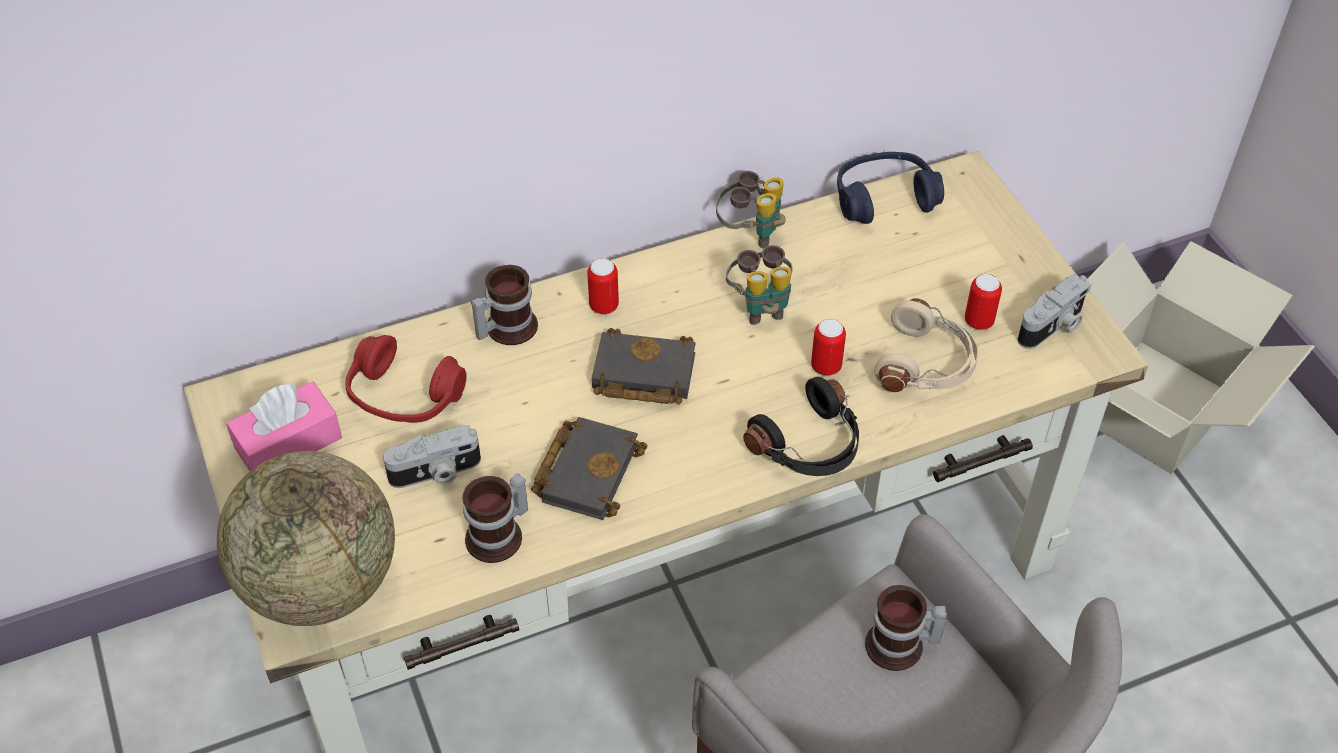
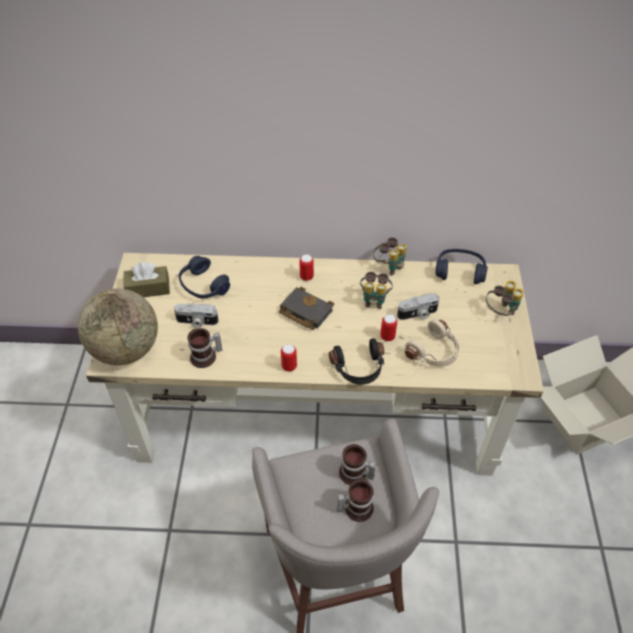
camera: 25 degrees right, 0 degrees up
pink tissue box [226,381,342,471] -> brown tissue box [124,262,170,297]
red headphones [345,335,467,423] -> blue headphones [179,256,230,298]
mug [471,265,538,345] -> mug moved to [337,480,374,522]
black book [531,417,647,520] -> none
can [965,274,1002,330] -> can moved to [281,344,297,372]
camera [1018,274,1091,349] -> camera moved to [397,293,439,320]
none -> binoculars [486,280,524,316]

